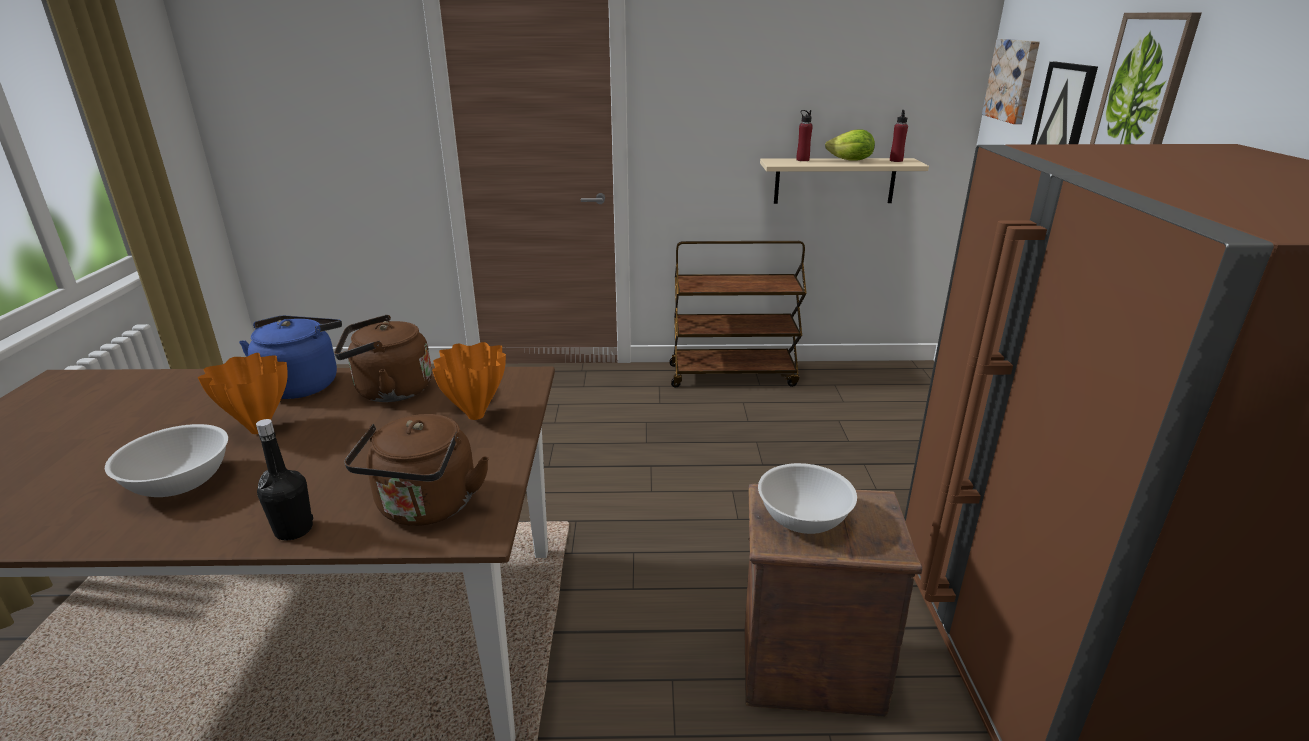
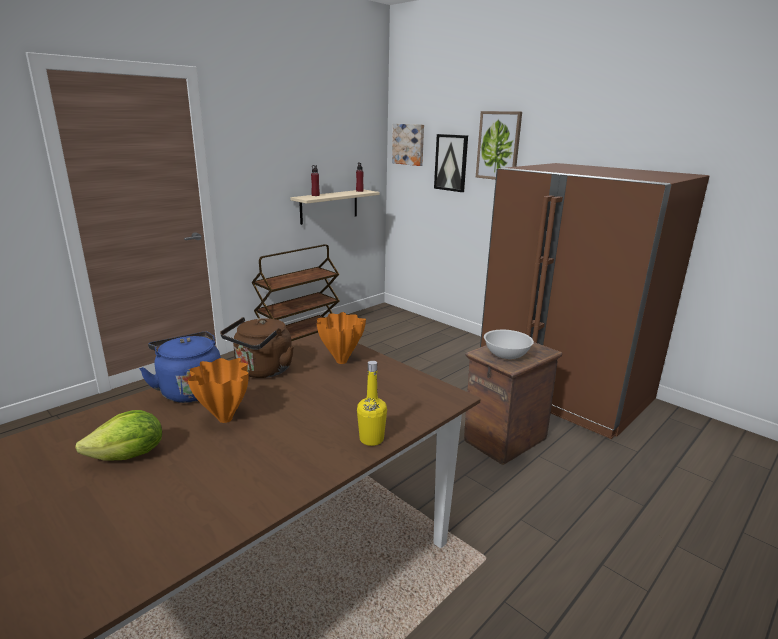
camera: 45 degrees left, 5 degrees down
white bowl [105,424,228,497] -> none
black bottle [256,419,313,541] -> yellow bottle [357,361,387,446]
brown kettle [344,414,489,526] -> none
lettuce [825,129,875,161] -> lettuce moved to [75,410,162,461]

